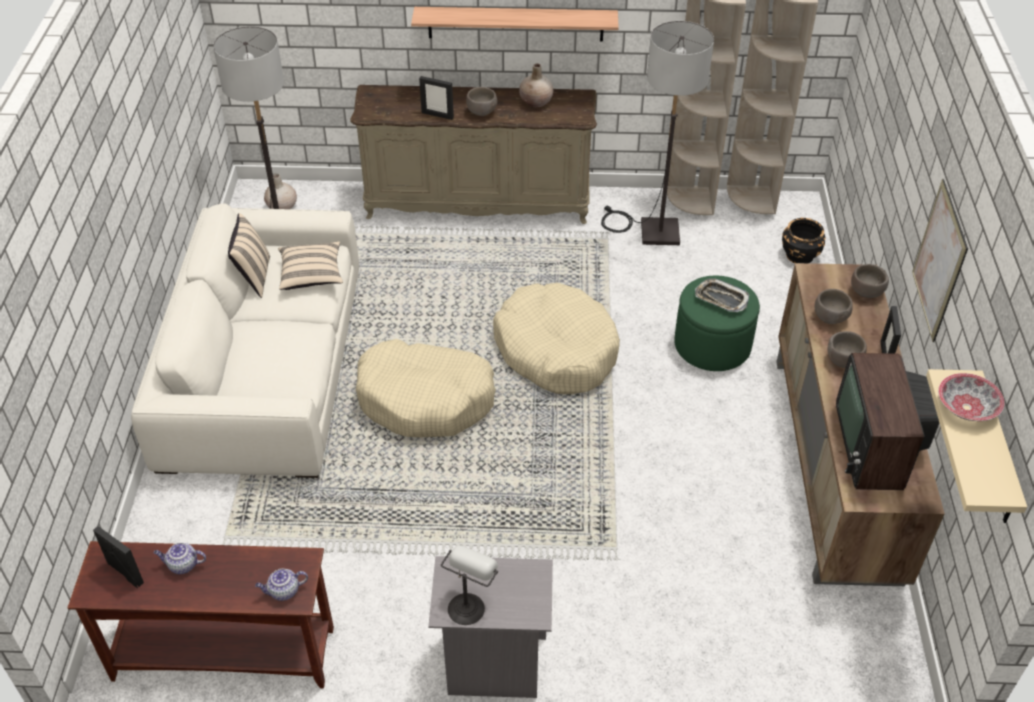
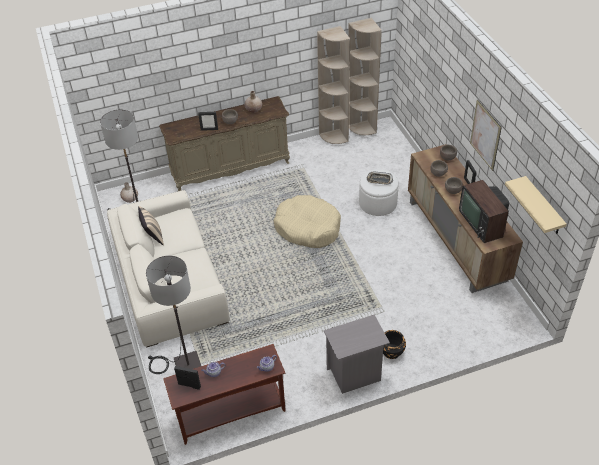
camera: 20 degrees left, 0 degrees up
beige pillow [278,242,343,290] -> none
beige dog bed [356,339,496,437] -> none
shelf [411,7,619,42] -> none
table lamp [441,545,498,625] -> none
floor lamp [601,21,714,245] -> floor lamp moved to [146,256,201,374]
green ottoman [674,276,760,371] -> white ottoman [359,169,399,216]
black planter [782,218,825,263] -> black planter moved to [383,330,406,359]
bowl [938,373,1005,421] -> none

